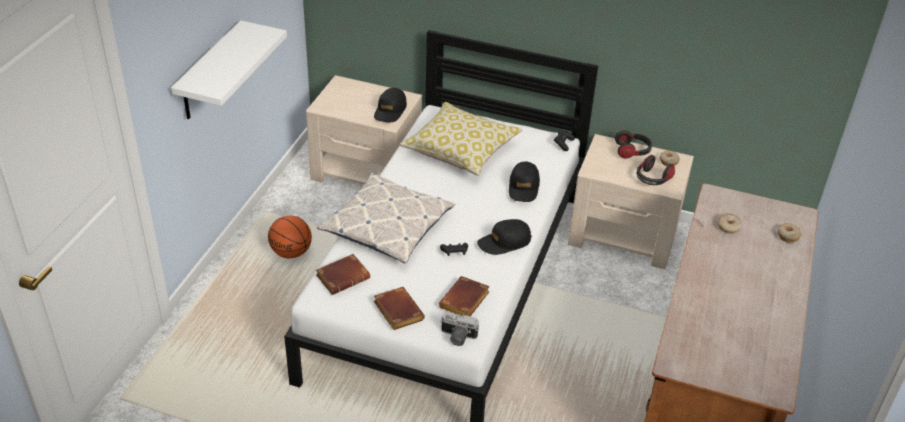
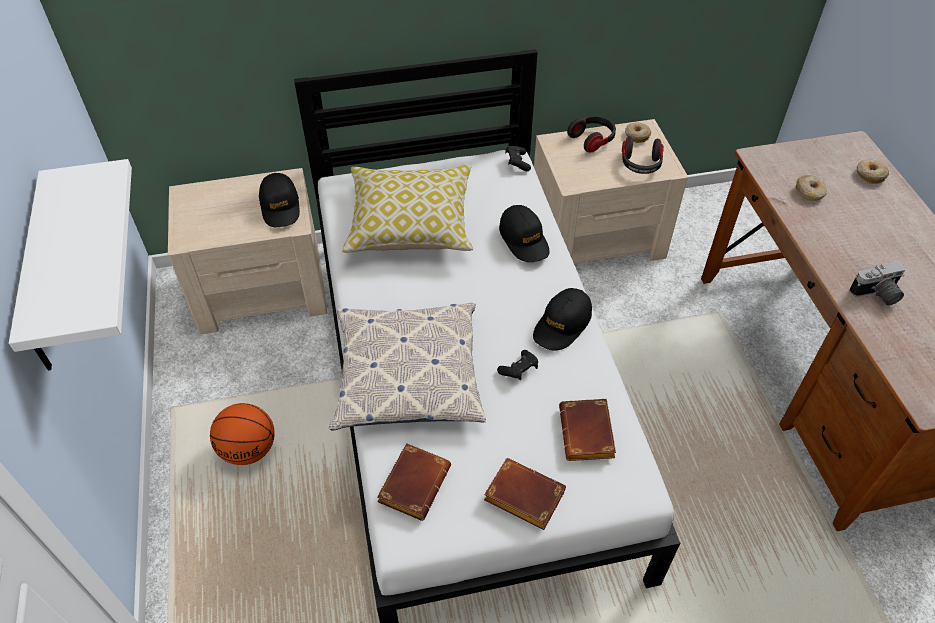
camera: 30 degrees left, 10 degrees up
camera [440,312,479,346] -> camera moved to [849,261,905,305]

